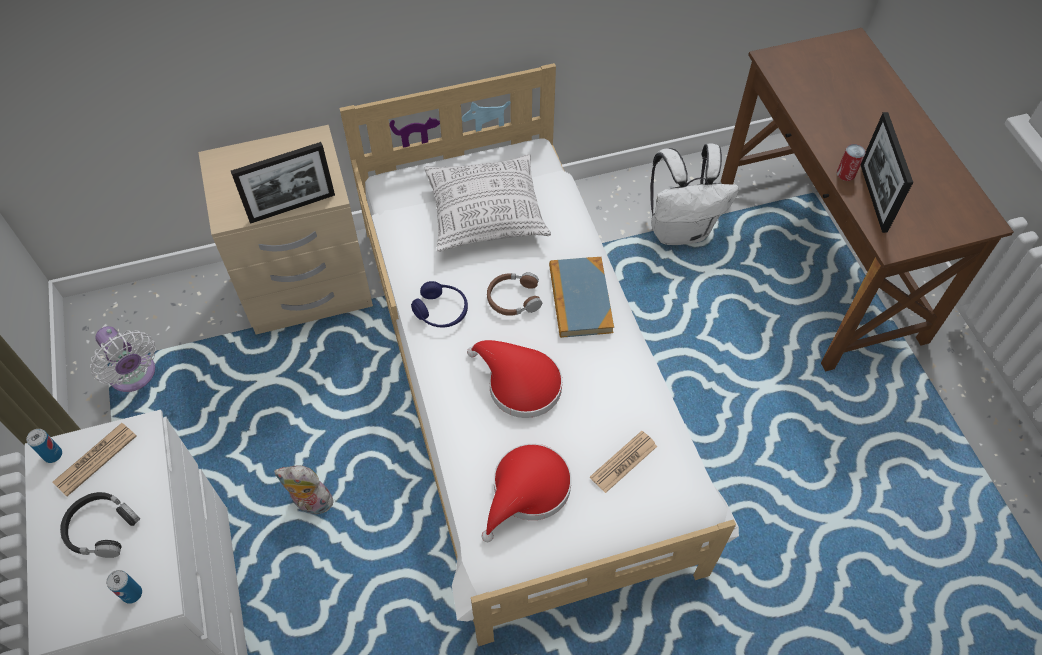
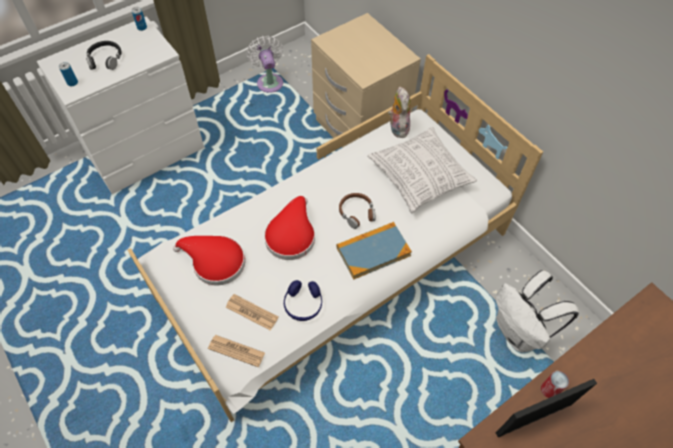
camera: 70 degrees right, 0 degrees up
newspaper [52,423,136,496] -> newspaper moved to [208,335,265,367]
white fan [90,326,156,392] -> white fan turned 135 degrees clockwise [247,36,283,93]
picture frame [231,142,335,224] -> none
plush toy [274,465,338,514] -> plush toy moved to [388,86,410,138]
blue headphones [411,281,468,327] -> blue headphones moved to [284,280,322,321]

